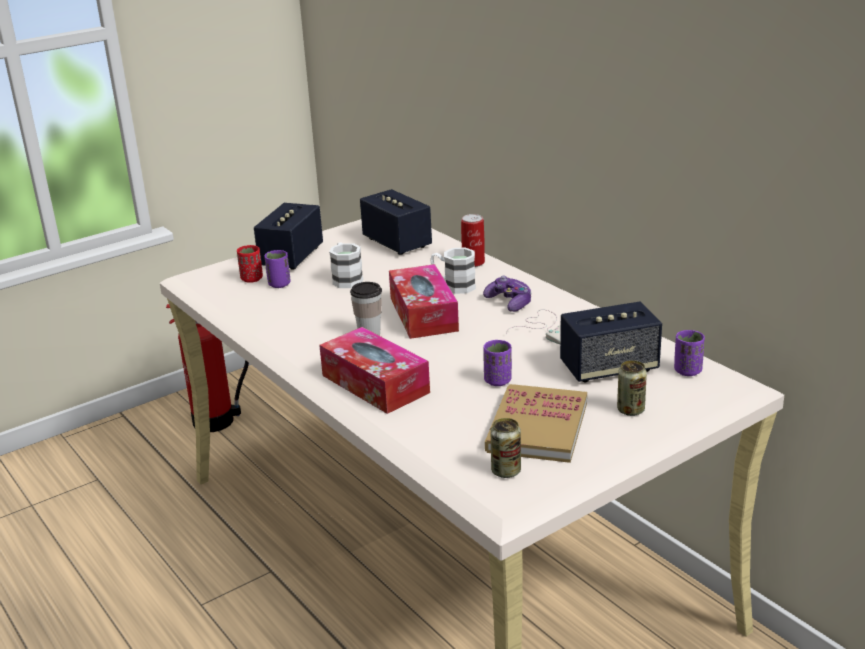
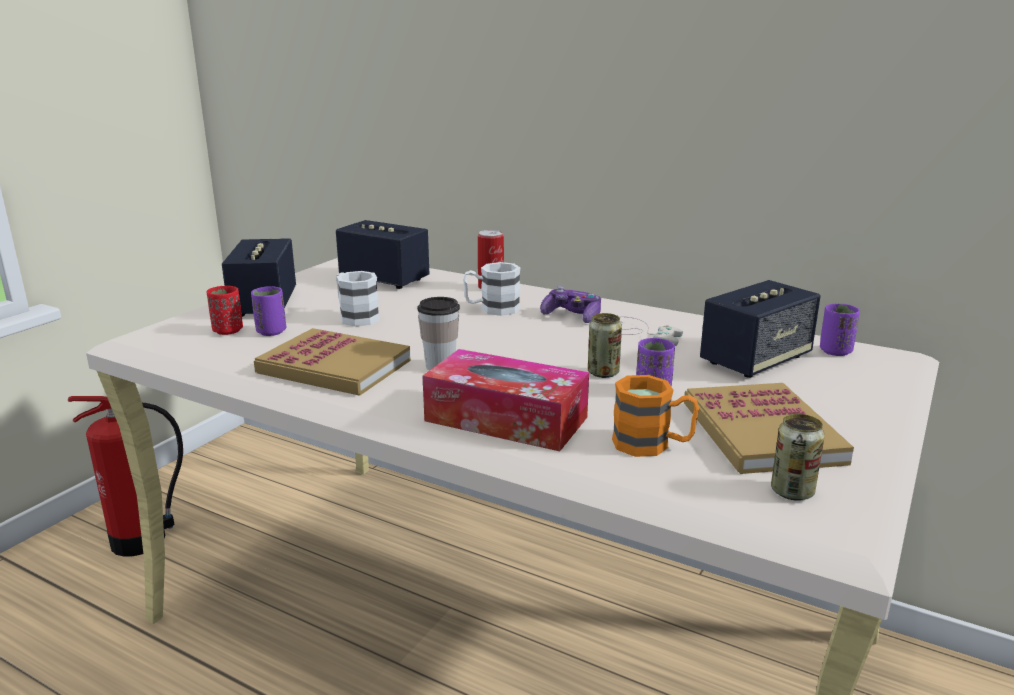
camera: 25 degrees left, 5 degrees down
tissue box [389,264,459,339] -> none
can [617,360,647,416] -> can moved to [588,313,622,378]
none -> book [254,328,411,396]
none -> orange mug [612,375,699,457]

